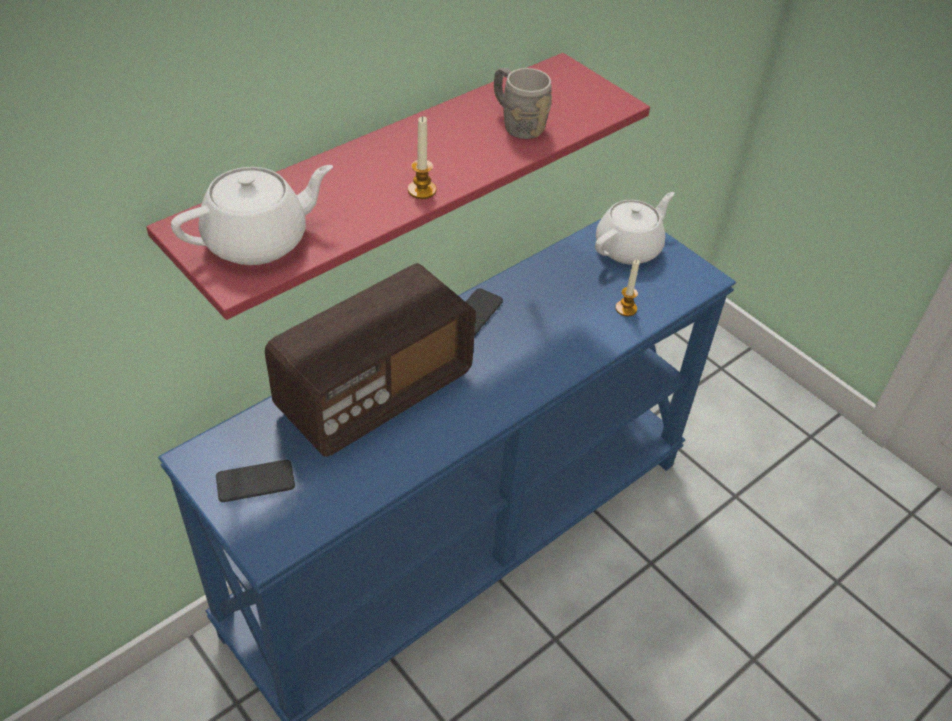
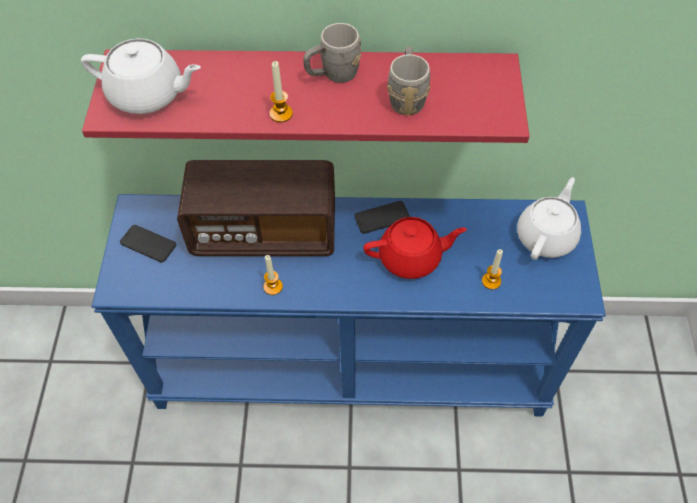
camera: 45 degrees right, 10 degrees up
white teapot [595,192,675,264] -> white teapot turned 60 degrees counterclockwise [517,177,581,260]
none -> candle [263,255,283,295]
none -> grey mug [303,23,361,83]
none -> red teapot [363,217,467,279]

